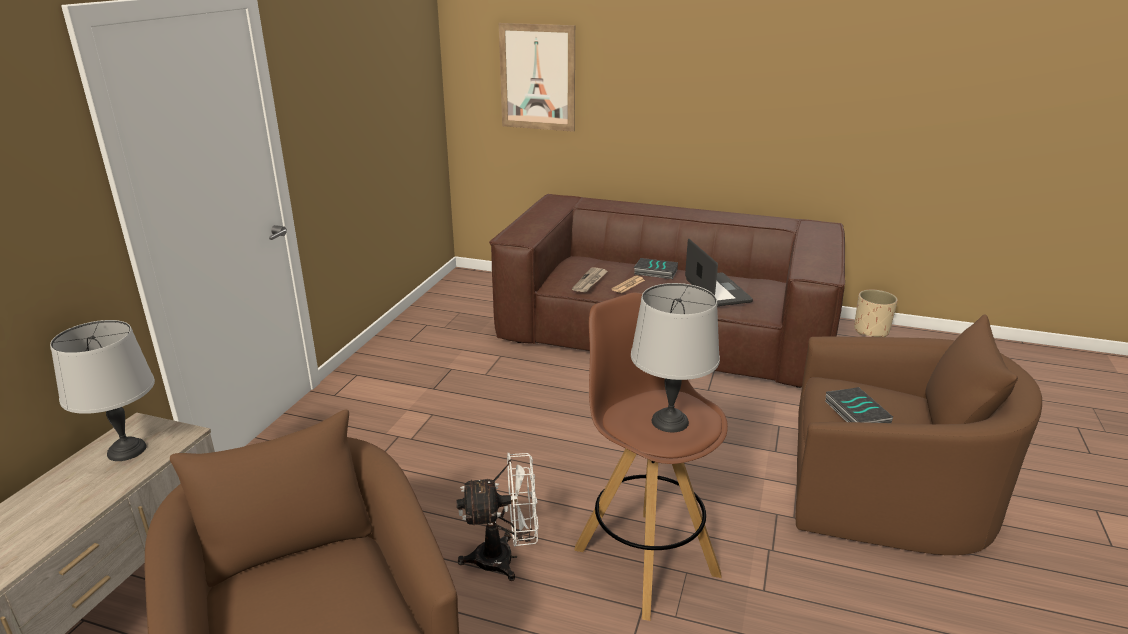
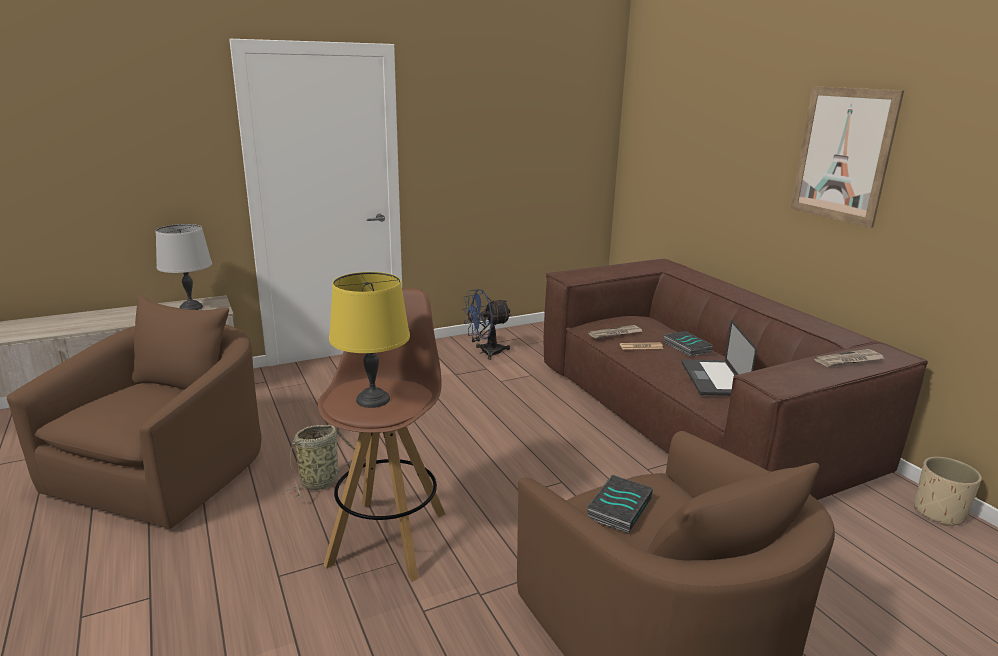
camera: 45 degrees right, 5 degrees down
white fan [457,453,539,581] -> basket [282,425,355,497]
picture [499,23,575,132] -> picture moved to [791,86,904,228]
grey table lamp [631,283,720,432] -> yellow table lamp [329,272,410,408]
laptop [685,239,753,306] -> laptop turned 150 degrees clockwise [682,320,757,396]
none -> blue fan [462,289,512,360]
none -> newspaper [814,349,884,367]

